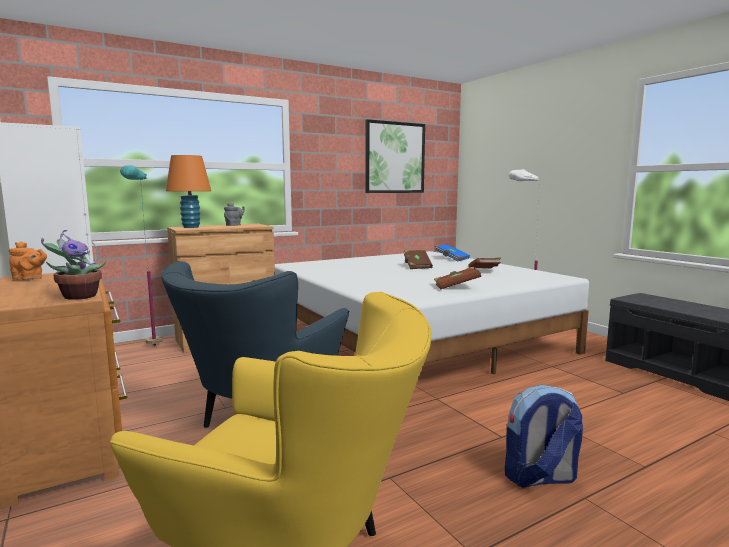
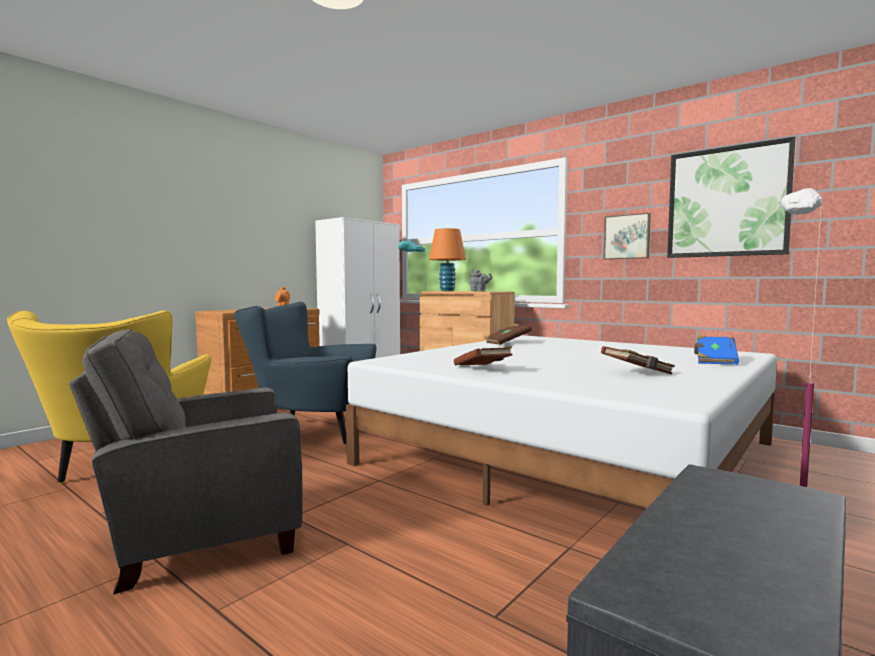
camera: 70 degrees right, 5 degrees down
potted plant [41,230,107,300] -> none
brown book [404,250,433,269] -> brown book moved to [484,324,532,345]
backpack [505,385,583,488] -> grey armchair [69,329,303,595]
none -> picture [604,213,651,259]

